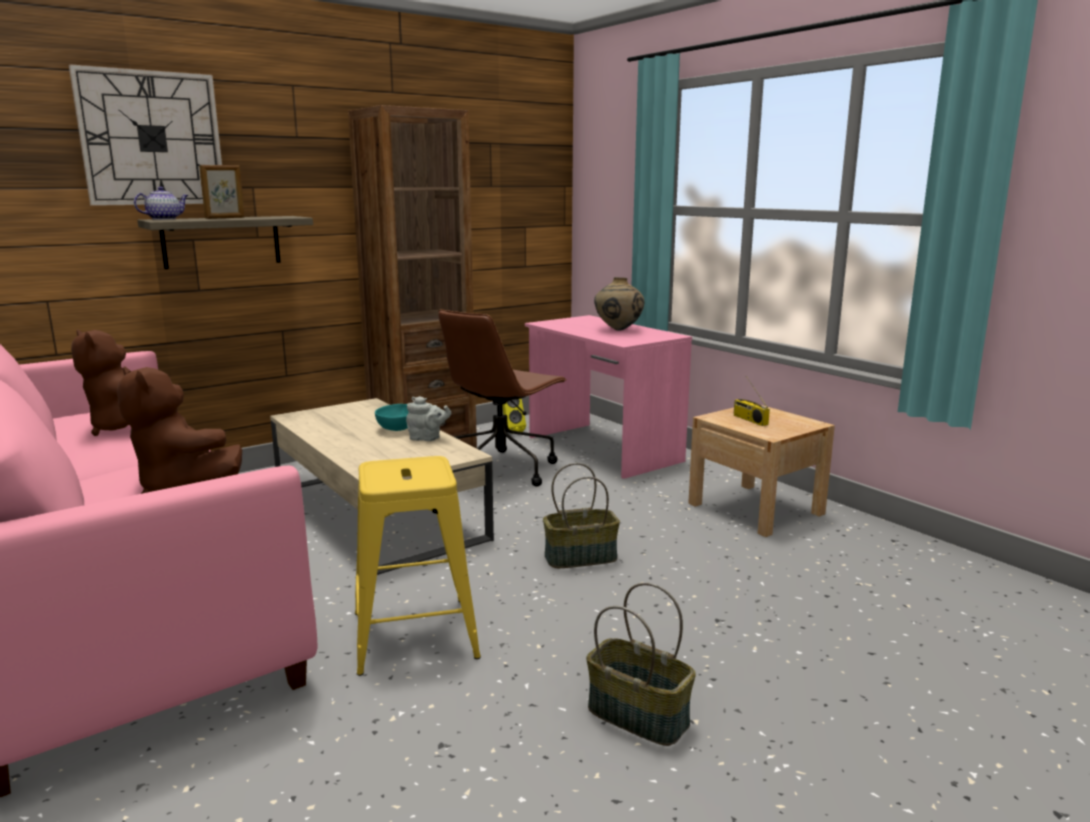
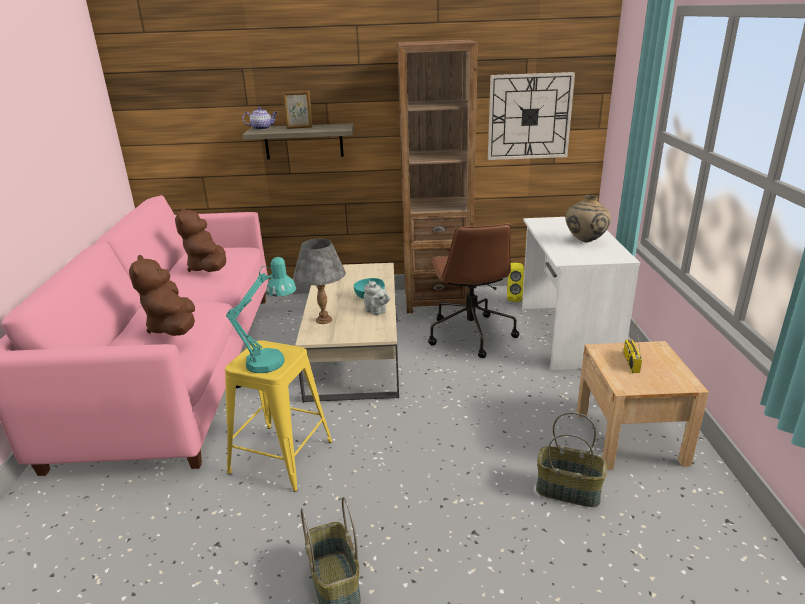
camera: 35 degrees right, 10 degrees up
wall clock [69,64,222,206] -> wall clock moved to [488,72,575,160]
brown office chair [438,310,567,487] -> brown office chair turned 75 degrees counterclockwise [428,223,519,358]
pink desk [525,315,692,479] -> white desk [522,217,640,370]
basket [543,463,620,568] -> basket moved to [536,412,607,507]
none -> turquoise table lamp [226,257,296,373]
none -> grey table lamp [293,239,346,324]

